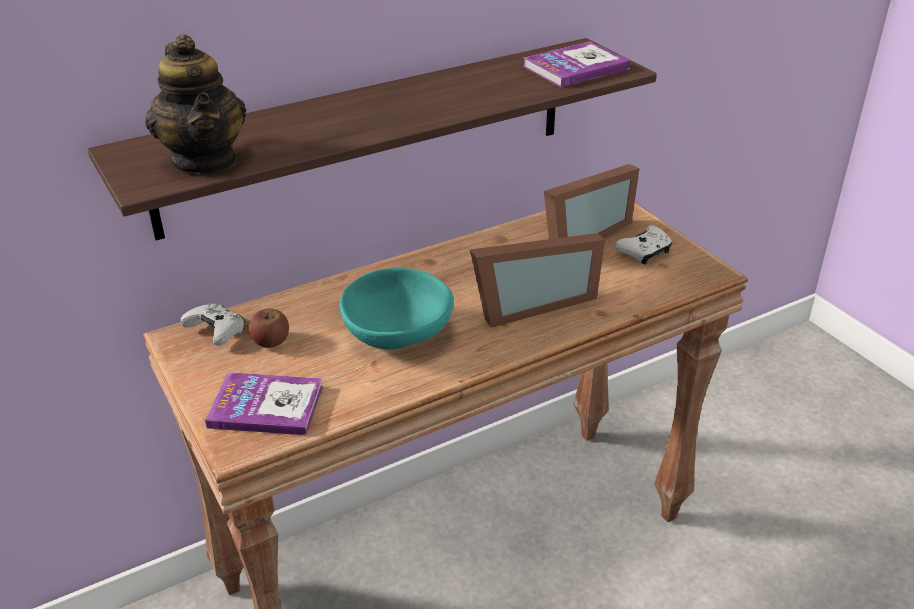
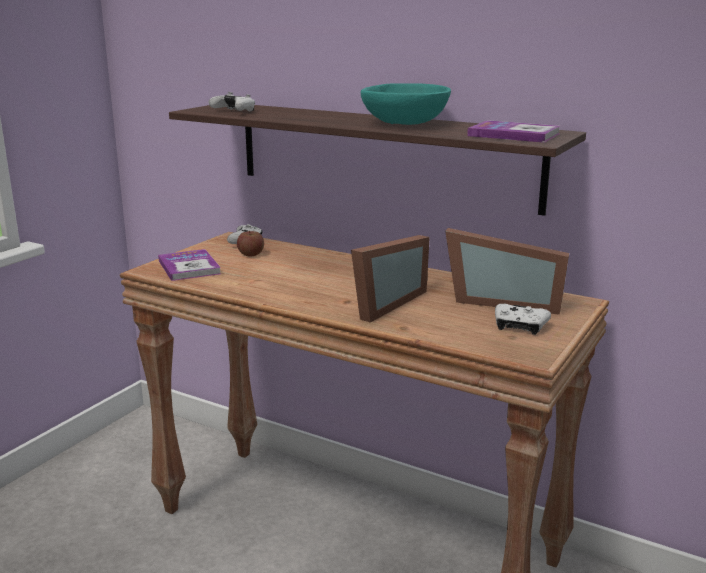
camera: 60 degrees right, 15 degrees down
teapot [145,34,246,174] -> white game controller [209,92,255,112]
turquoise bowl [339,268,454,349] -> turquoise bowl moved to [361,83,451,125]
picture frame [470,233,605,328] -> picture frame turned 90 degrees counterclockwise [351,235,430,323]

